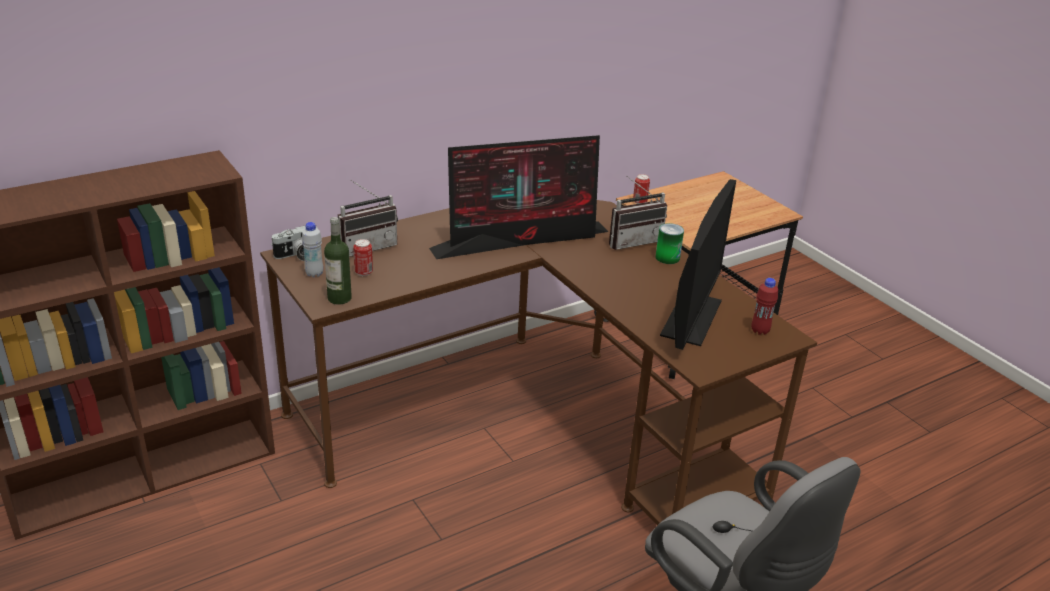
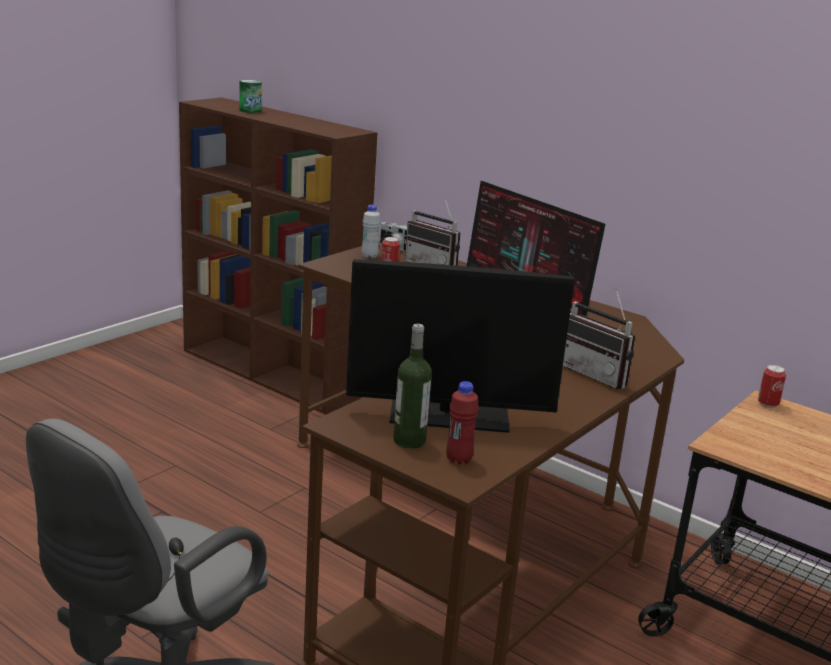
camera: 70 degrees right, 10 degrees down
bottle [324,217,352,305] -> bottle moved to [393,324,432,449]
can [655,223,684,264] -> can moved to [239,80,262,113]

